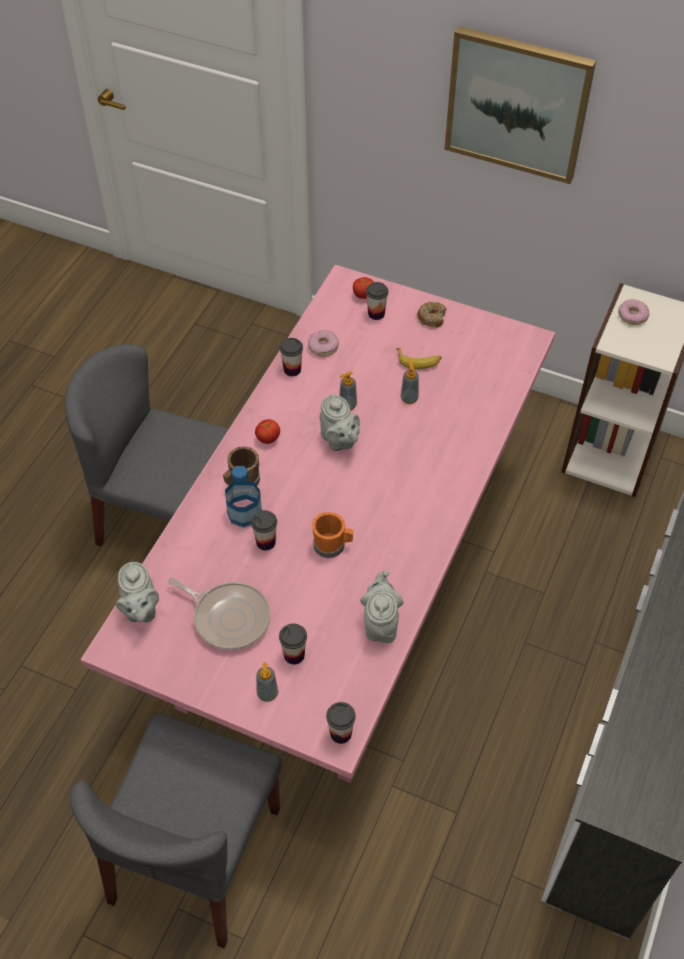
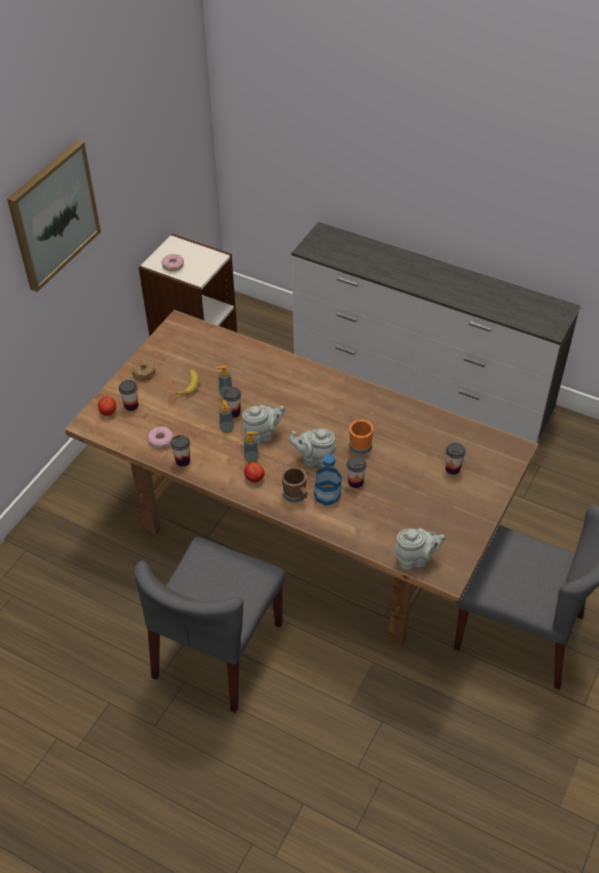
camera: 85 degrees left, 5 degrees down
pink dining table [81,265,555,783] -> brown dining table [65,310,539,647]
frying pan [168,577,271,650] -> none
soap dispenser [256,663,278,702] -> soap dispenser moved to [244,431,259,463]
cup [326,702,356,744] -> cup moved to [222,387,241,418]
grey teapot [360,570,404,643] -> grey teapot moved to [289,429,336,468]

